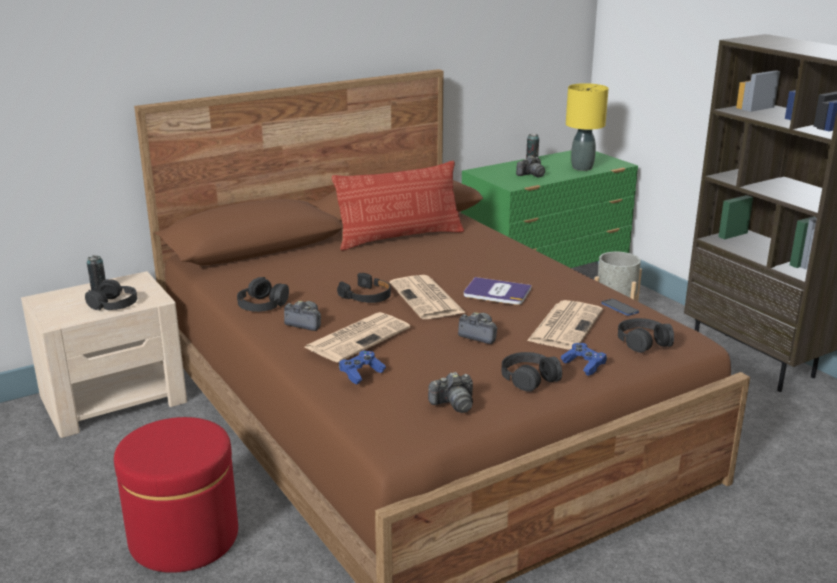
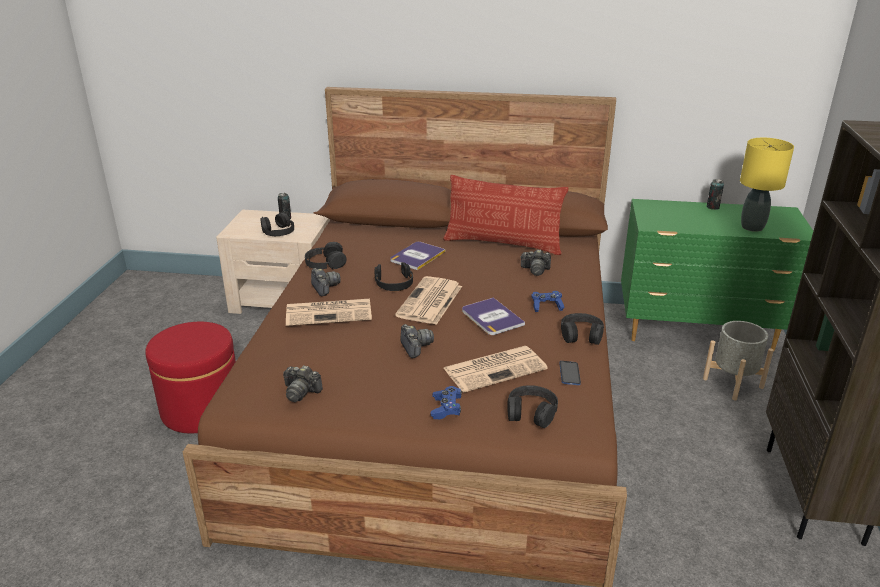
camera: 40 degrees right, 5 degrees up
blue game controller [339,350,386,385] -> blue game controller moved to [531,291,565,312]
black headphones [502,352,562,392] -> black headphones moved to [561,313,604,345]
camera [516,156,545,178] -> camera moved to [520,249,551,276]
none -> book [391,242,445,270]

